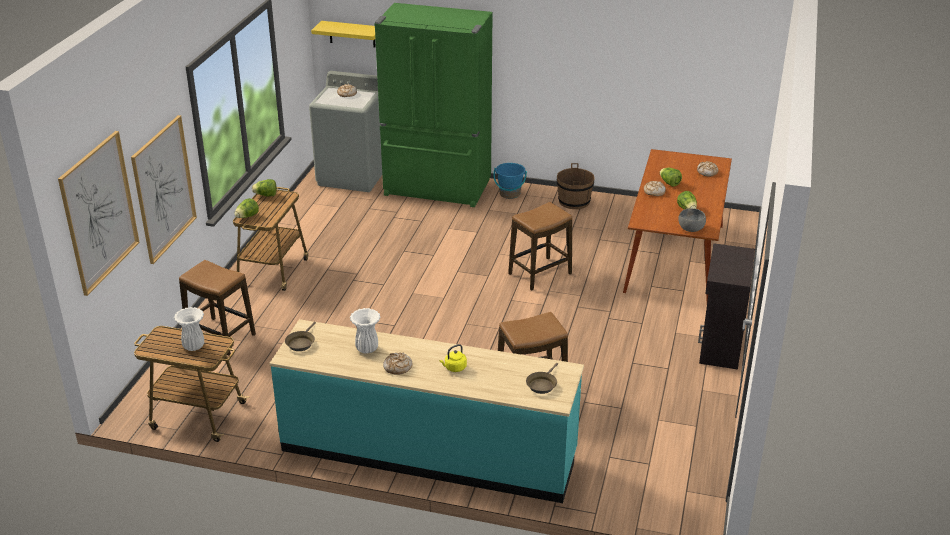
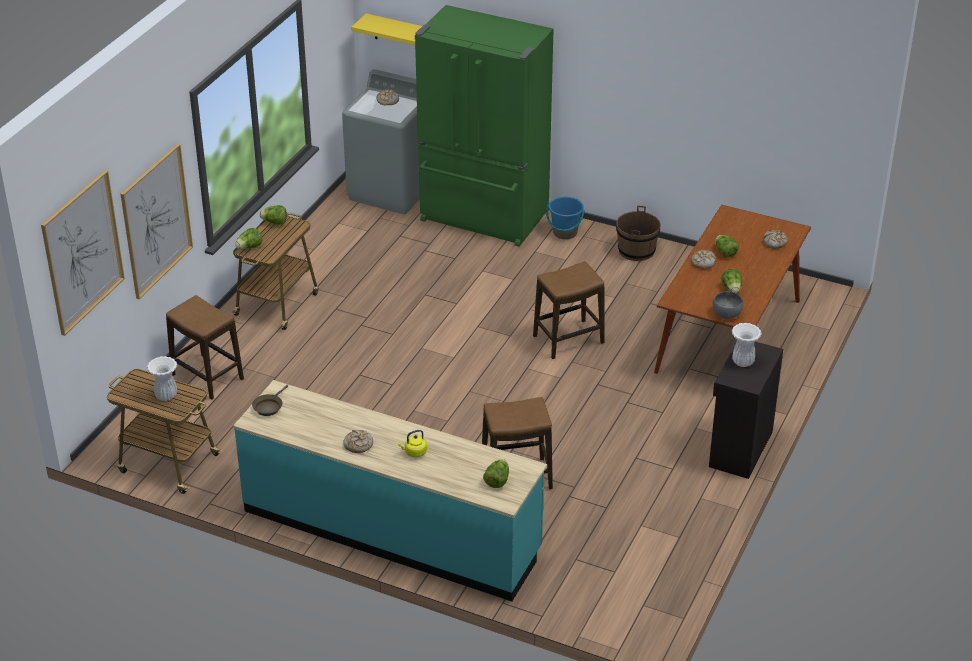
camera: 10 degrees right, 5 degrees up
white vase [350,308,380,353] -> white vase moved to [732,323,762,367]
brown frying pan [526,363,558,394] -> lettuce [483,459,509,488]

